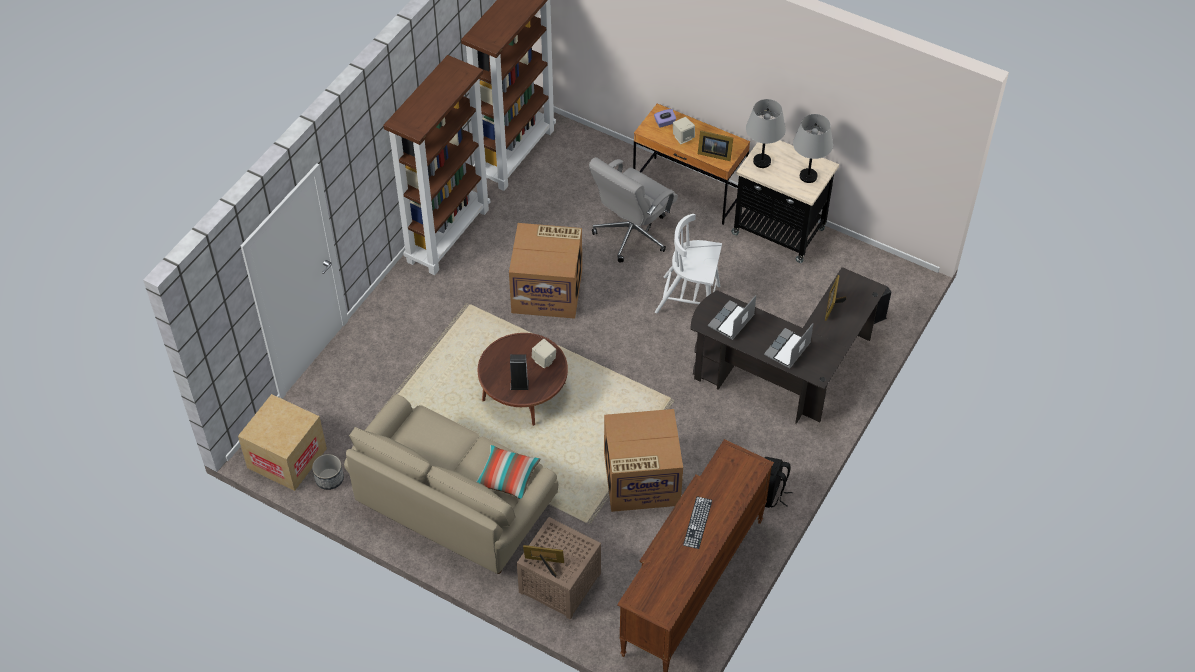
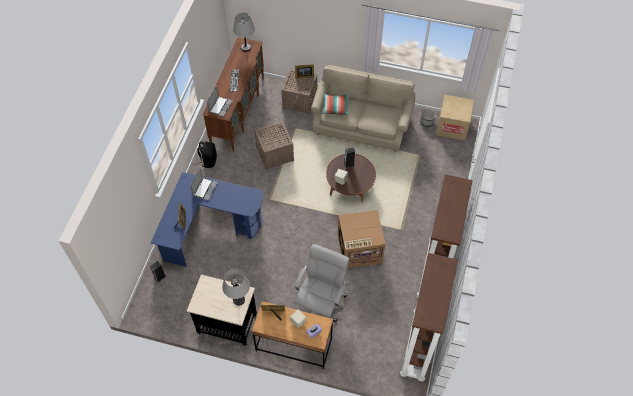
camera: 165 degrees right, 5 degrees up
cardboard box [604,409,683,512] -> brown side table [254,121,294,170]
white chair [655,214,722,313] -> none
black desk [690,267,887,424] -> blue desk [151,172,263,267]
laptop [708,295,756,340] -> laptop moved to [207,86,233,117]
grey table lamp [793,114,833,183] -> grey table lamp moved to [233,13,255,51]

